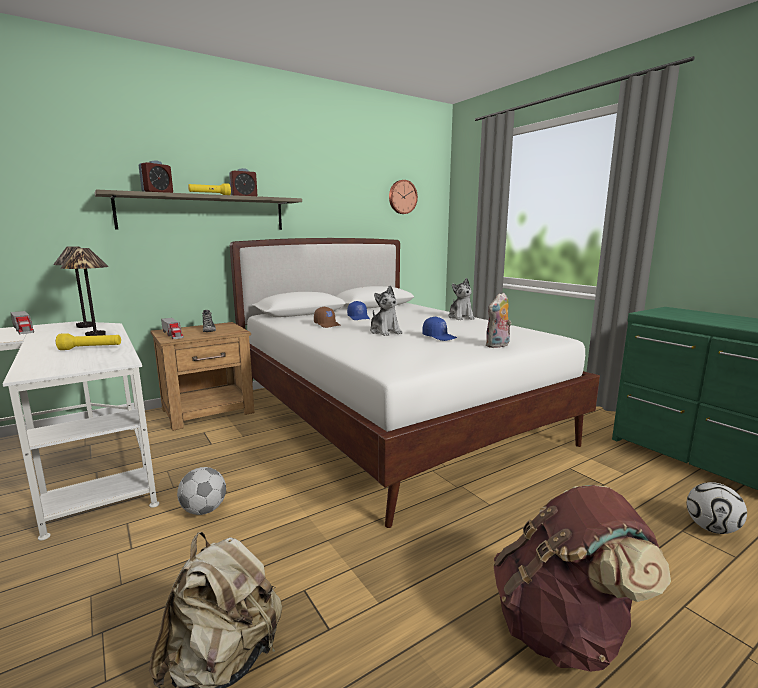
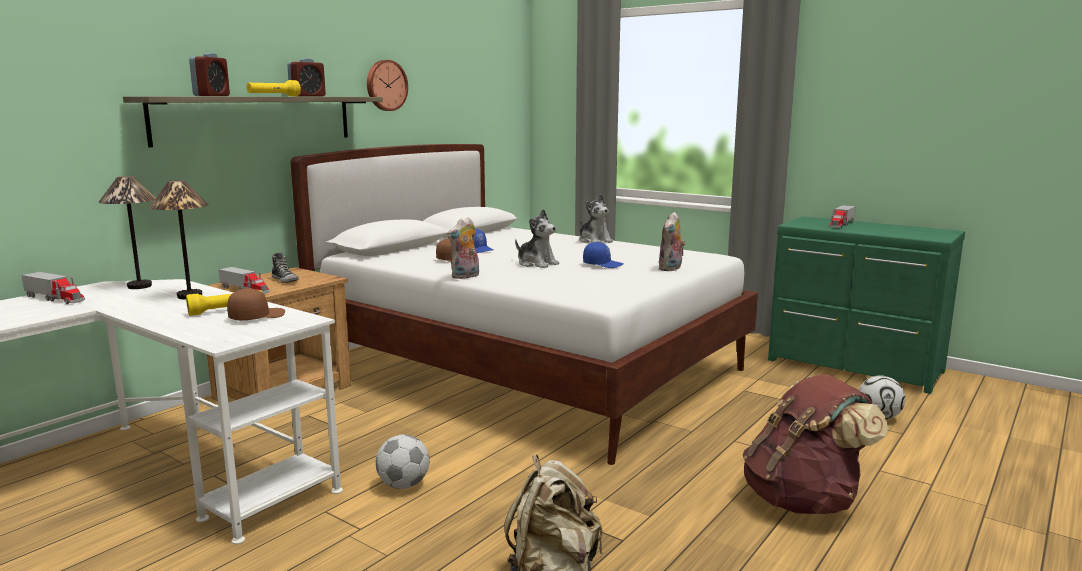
camera: 20 degrees left, 0 degrees up
wall clock [389,180,418,214] -> wall clock moved to [367,60,408,111]
none -> brown cap [227,288,285,320]
none -> plush toy [447,217,479,279]
none -> toy truck [829,205,856,228]

